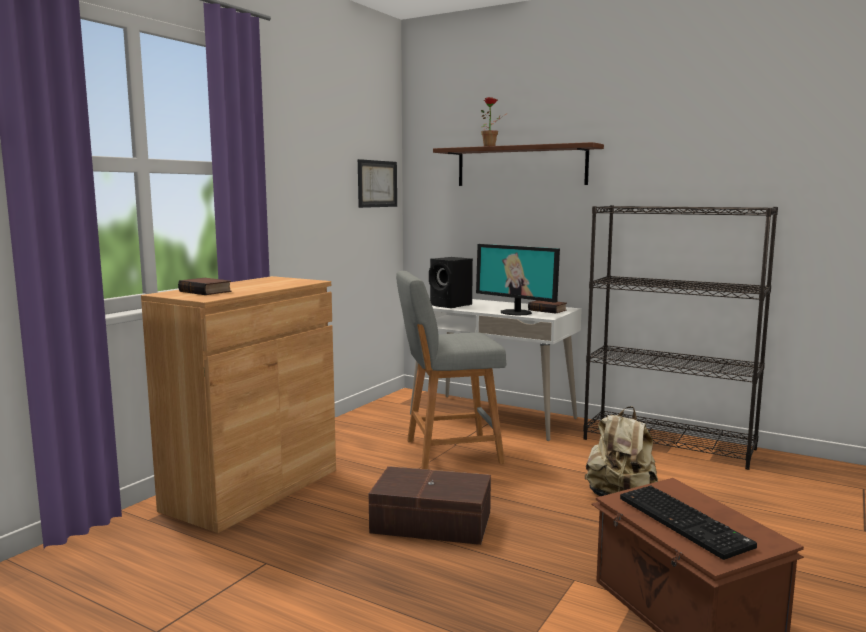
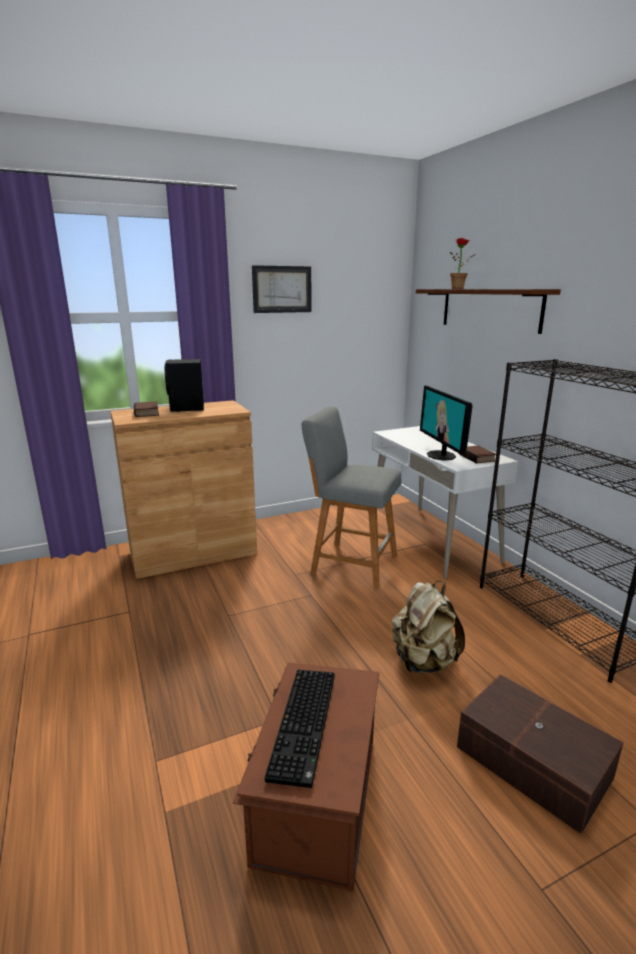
camera: 35 degrees right, 10 degrees up
picture [358,159,397,208] -> picture moved to [252,265,312,313]
brown storage box [369,466,491,545] -> brown storage box moved to [457,674,624,834]
black speaker [429,257,473,308] -> black speaker moved to [165,359,204,412]

